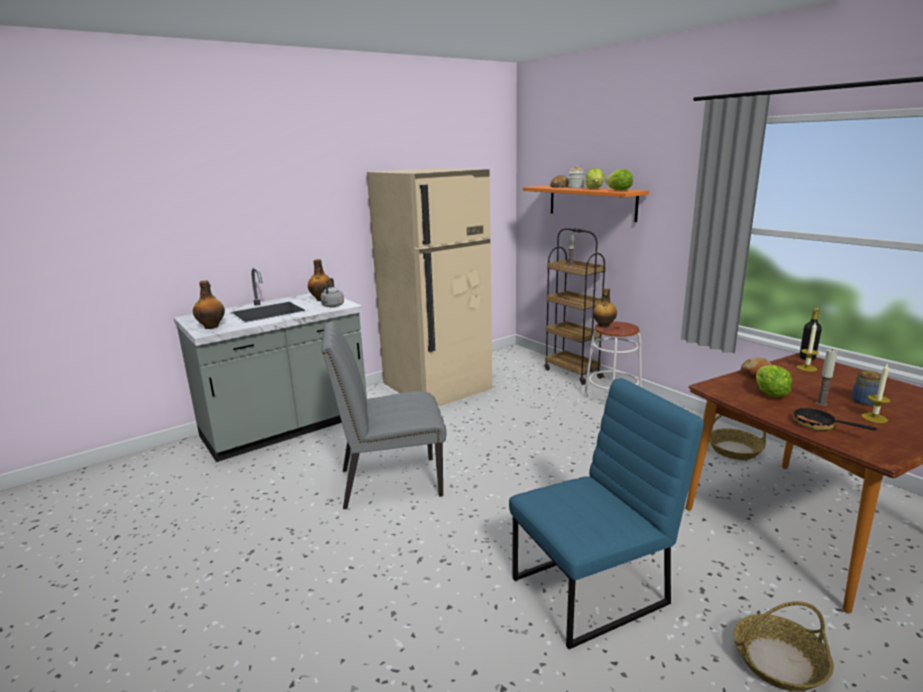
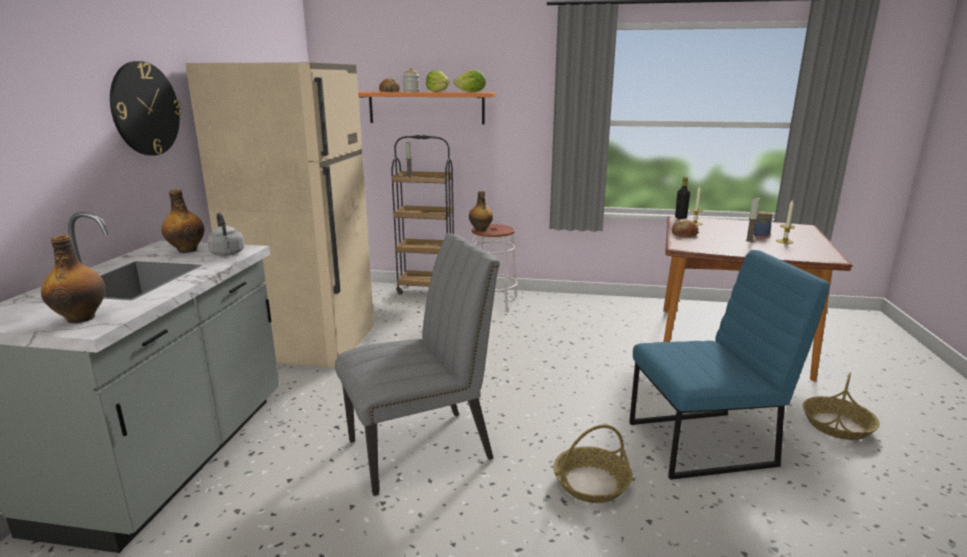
camera: 45 degrees left, 0 degrees up
grey chair [322,321,447,509] -> grey chair turned 150 degrees counterclockwise [335,233,500,496]
blue chair [509,378,704,649] -> blue chair turned 60 degrees clockwise [629,250,830,480]
basket [709,415,766,460] -> basket moved to [553,425,633,503]
lettuce [756,365,792,397] -> none
frying pan [792,405,877,431] -> none
none -> wall clock [110,61,182,156]

